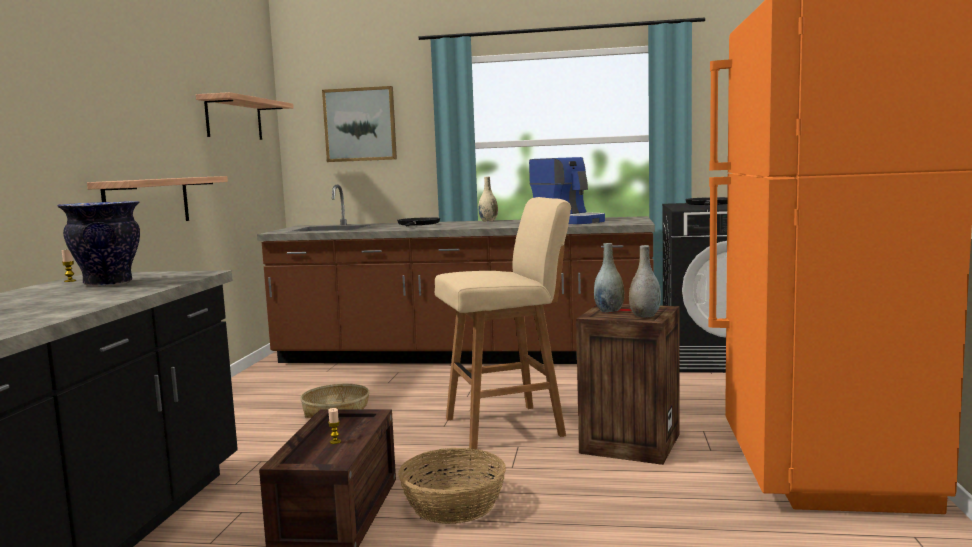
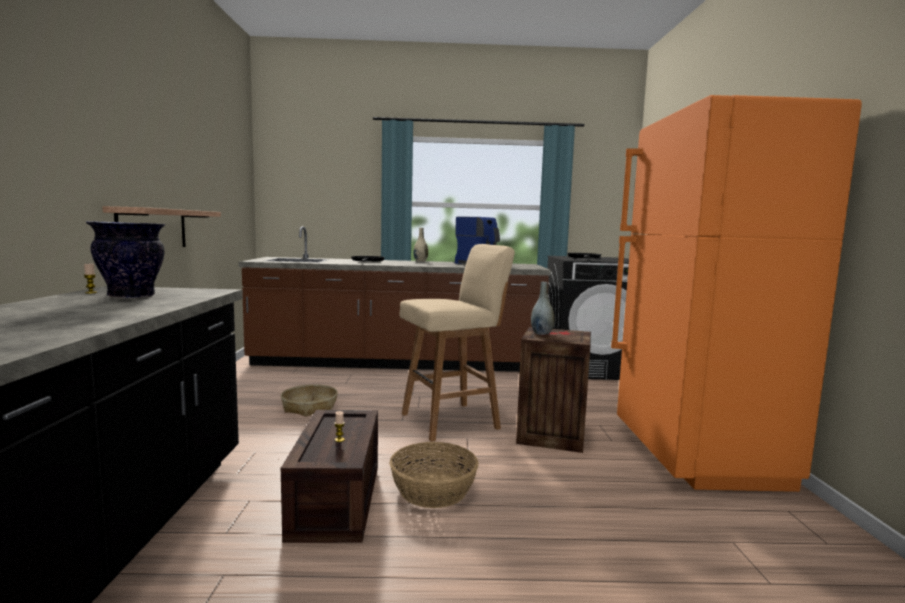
camera: 10 degrees left, 0 degrees up
shelf [196,92,294,140] -> none
picture [322,86,397,162] -> none
grey vase [629,245,661,318] -> none

